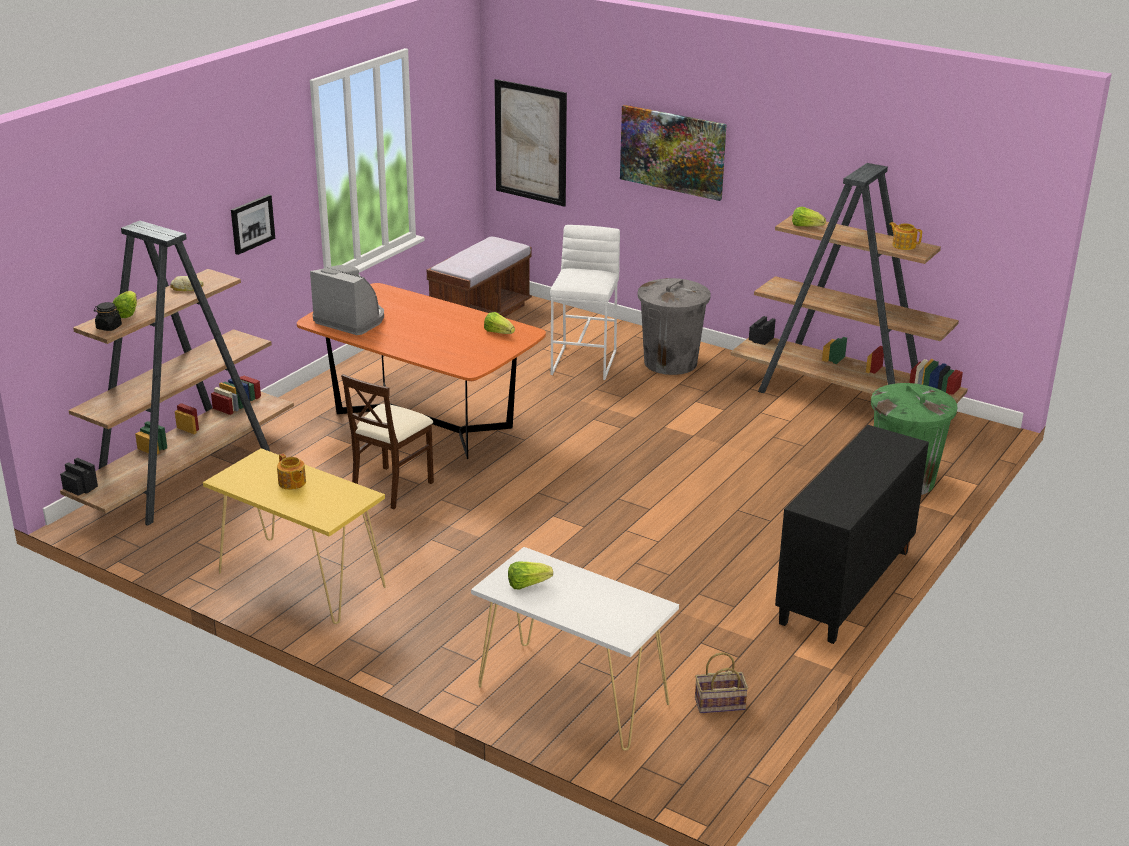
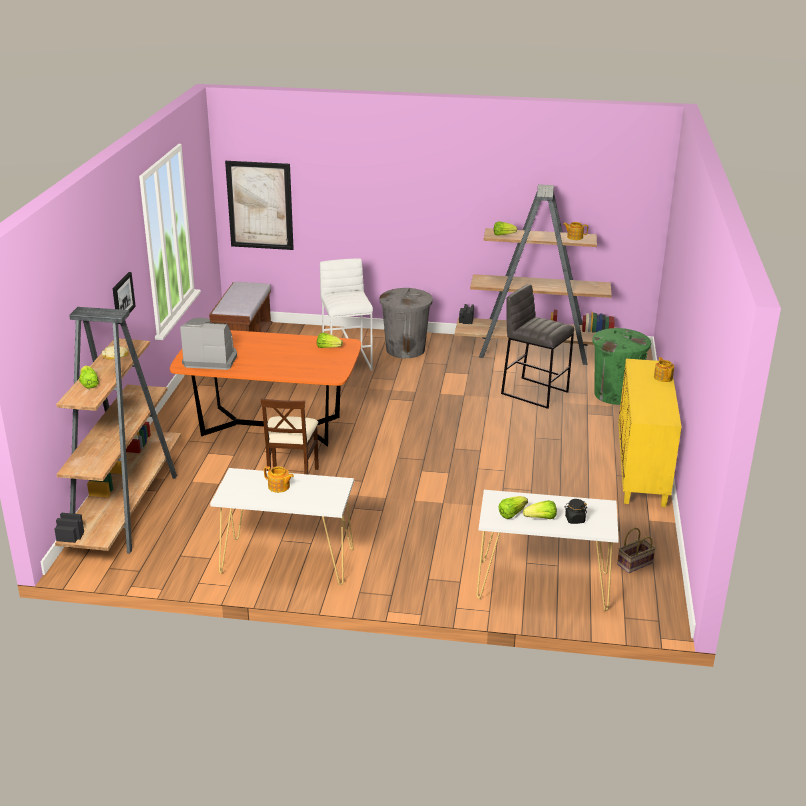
camera: 25 degrees left, 0 degrees up
black jar [94,302,122,331] -> black jar moved to [565,499,587,524]
yellow console table [203,448,386,624] -> white console table [210,468,354,585]
picture [620,105,727,201] -> none
black cabinet [775,425,929,644] -> yellow cabinet [618,359,682,507]
none -> grey stool [501,284,574,409]
none -> lettuce [523,500,557,519]
none -> teapot [654,357,674,382]

